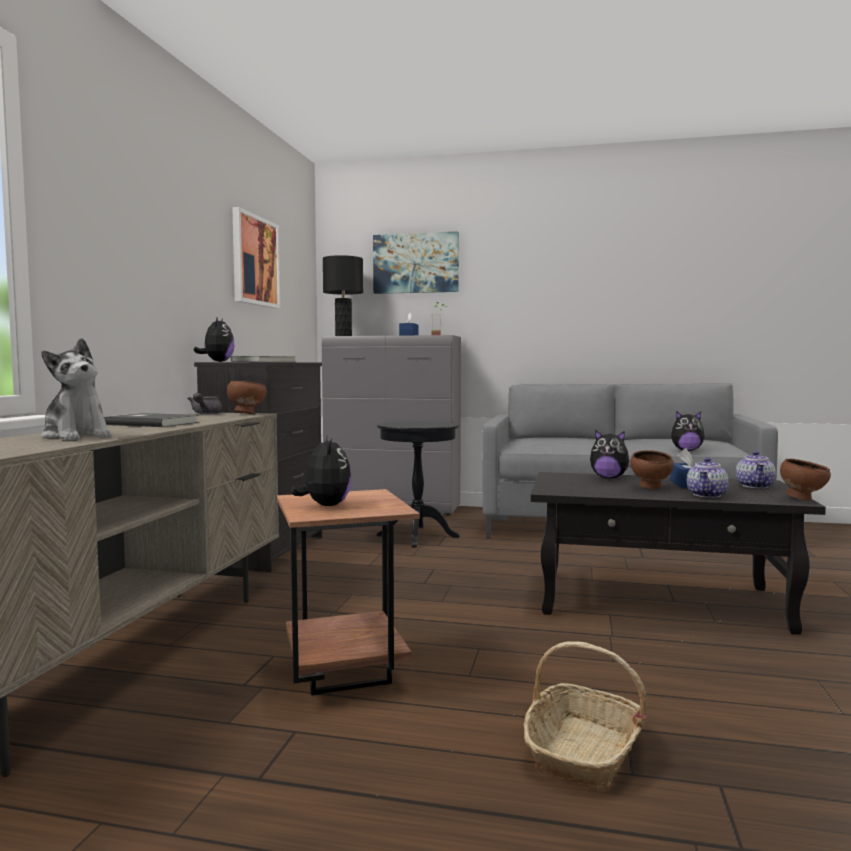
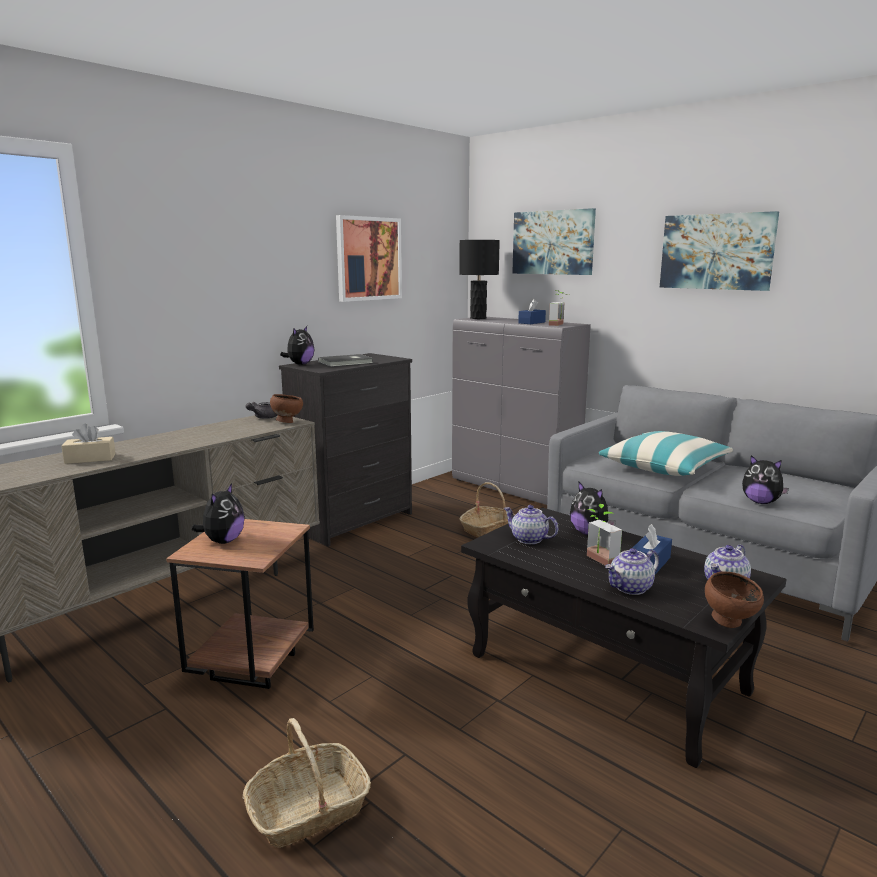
camera: 30 degrees right, 10 degrees up
plush toy [41,338,112,440] -> beige tissue box [62,424,115,464]
grey book [104,413,199,427] -> none
black side table [377,421,459,548] -> basket [460,482,516,538]
brown bowl [630,450,674,489] -> potted plant [587,504,622,566]
none -> teapot [504,505,558,544]
none -> pillow [599,431,733,476]
none -> picture [660,211,779,291]

